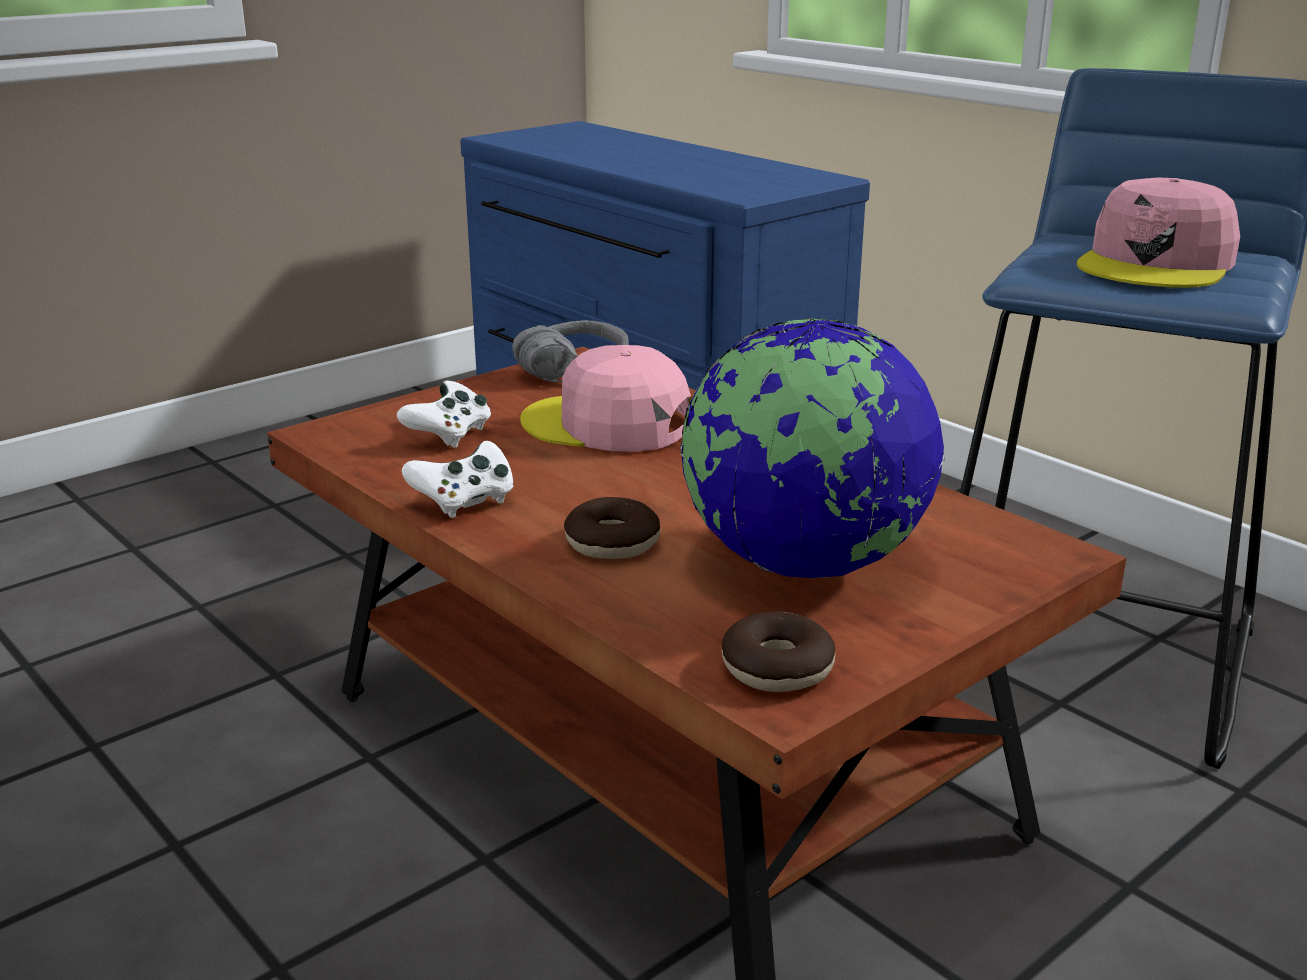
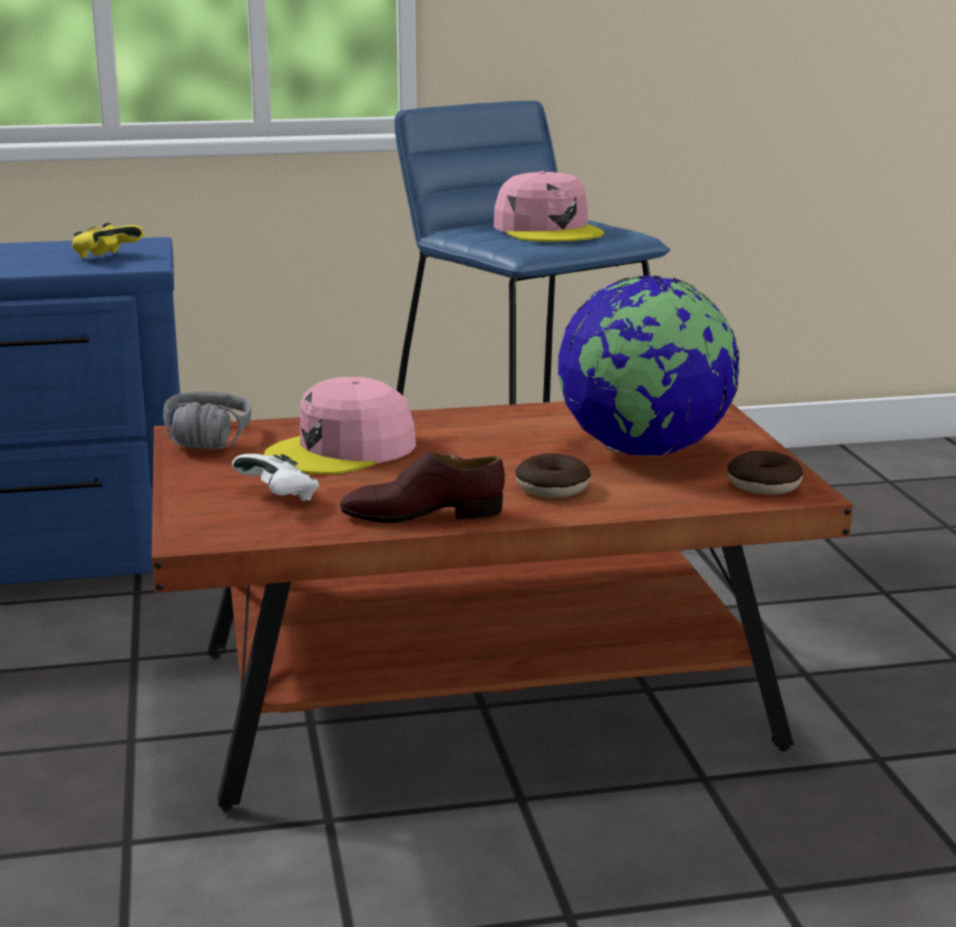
camera: 60 degrees left, 5 degrees down
white game controller [402,441,513,518] -> brown shoe [340,451,505,523]
none -> yellow game controller [72,223,144,258]

